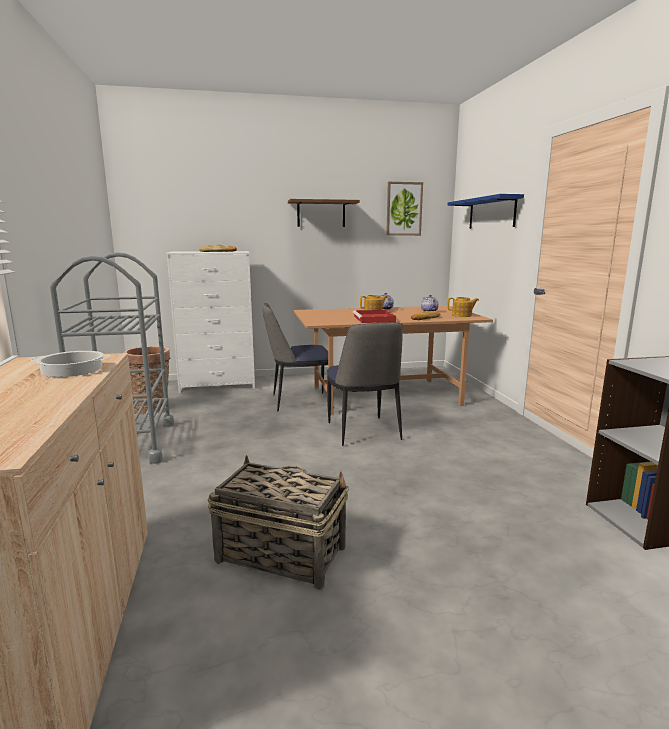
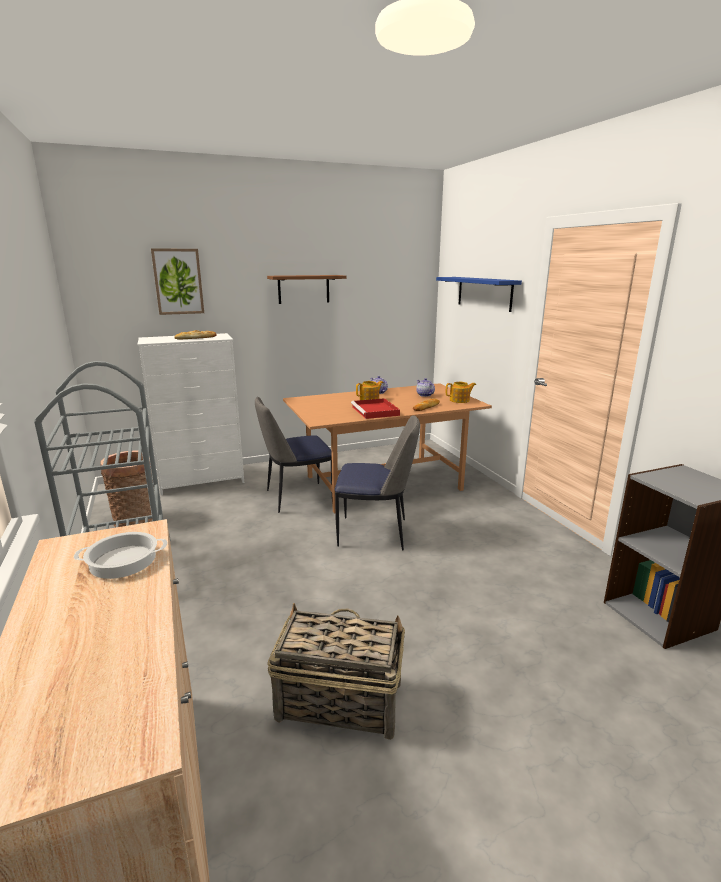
camera: 10 degrees left, 5 degrees up
chair [327,322,403,446] -> chair turned 60 degrees counterclockwise [335,415,420,550]
picture [386,182,423,236] -> picture moved to [151,248,204,315]

